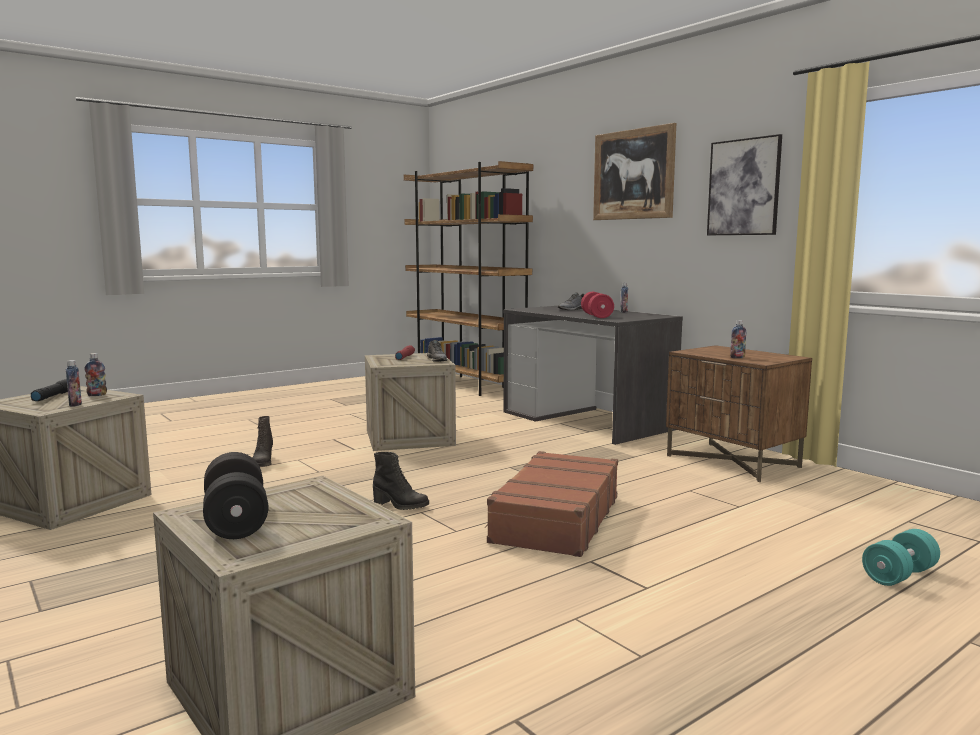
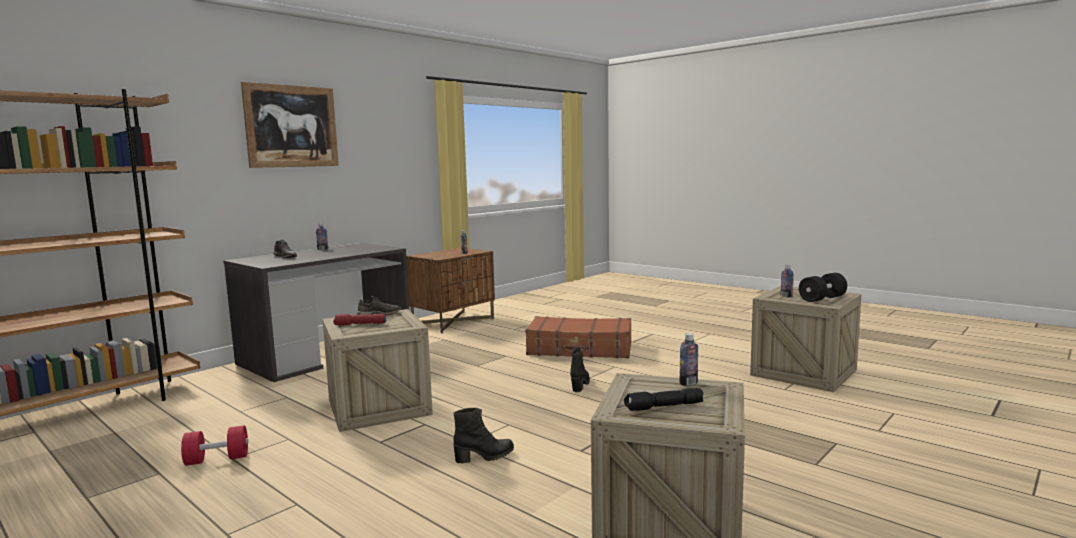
camera: 100 degrees left, 0 degrees up
bottle [84,353,107,396] -> bottle moved to [780,265,794,298]
red dumbbell [581,292,614,318] -> red dumbbell moved to [181,425,248,466]
picture [707,134,782,235] -> none
turquoise dumbbell [862,529,940,586] -> none

